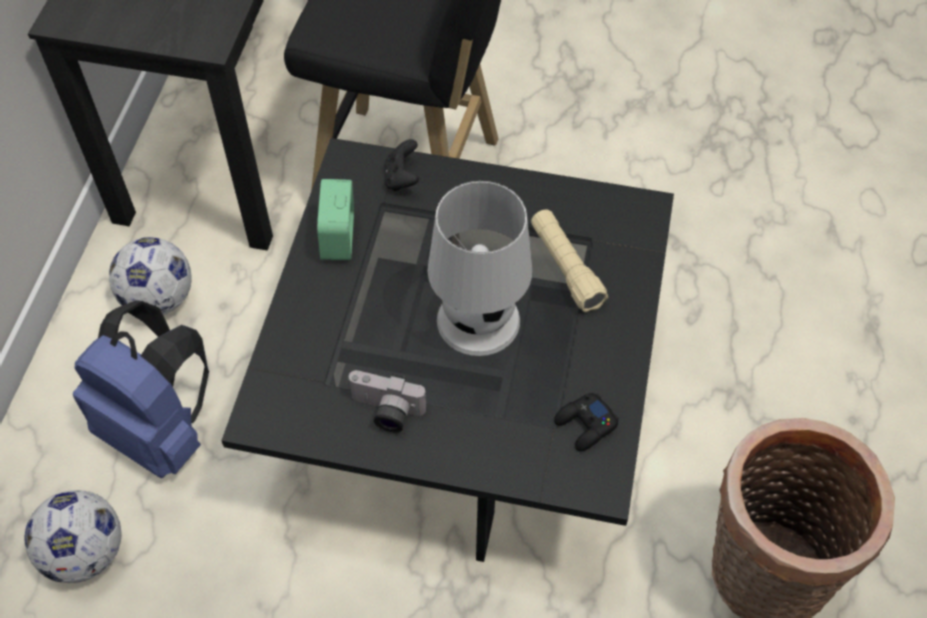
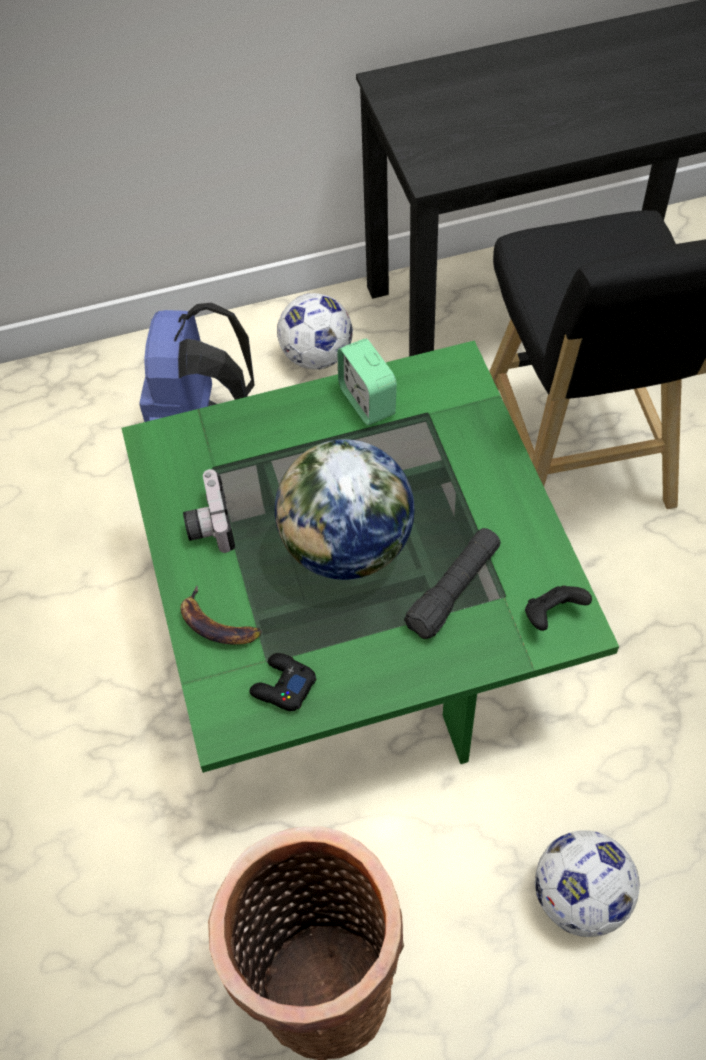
camera: 65 degrees right, 0 degrees up
football [24,490,122,583] -> football moved to [535,830,640,937]
black coffee table [221,138,674,562] -> green coffee table [122,340,619,773]
alarm clock [317,179,354,260] -> alarm clock turned 90 degrees counterclockwise [338,339,397,425]
black game controller [384,139,419,191] -> black game controller moved to [525,586,592,631]
white table lamp [427,181,532,356] -> globe [275,439,415,580]
beige flashlight [531,209,608,312] -> black flashlight [404,528,500,639]
none -> banana [180,585,262,645]

